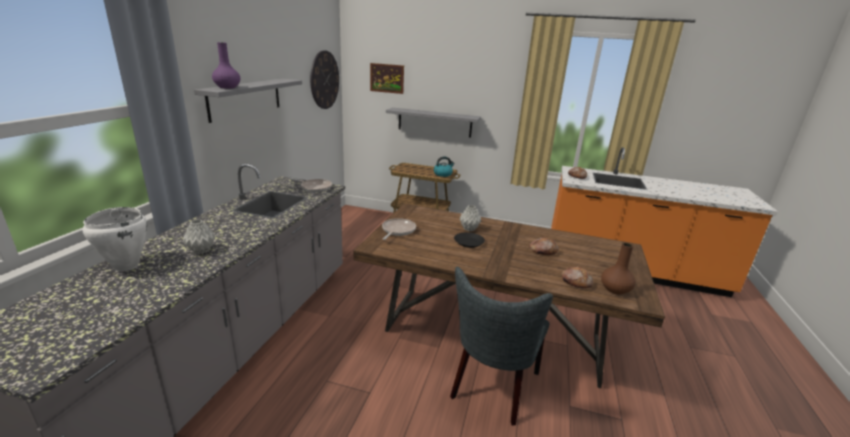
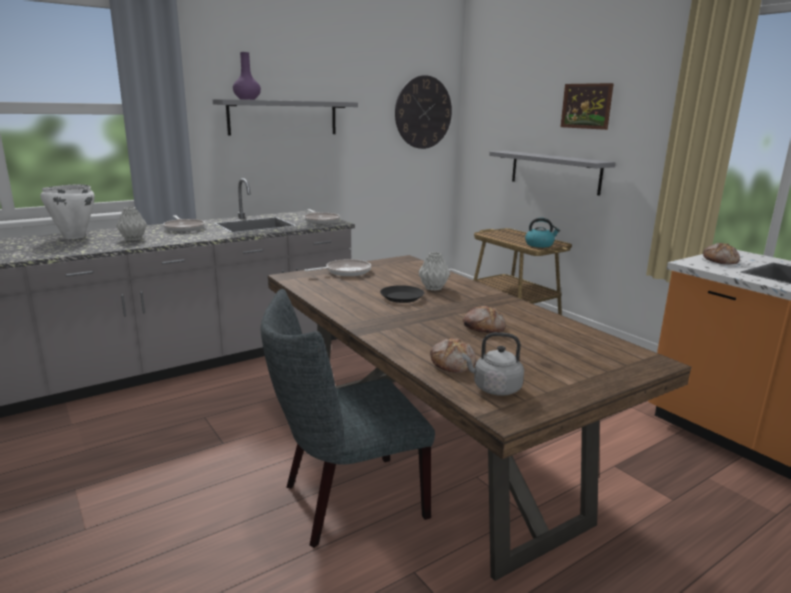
camera: 40 degrees right, 5 degrees down
picture [370,63,404,94] -> picture moved to [560,83,614,130]
brown vase [601,243,636,295] -> grey kettle [462,332,524,396]
none -> frying pan [163,215,205,232]

